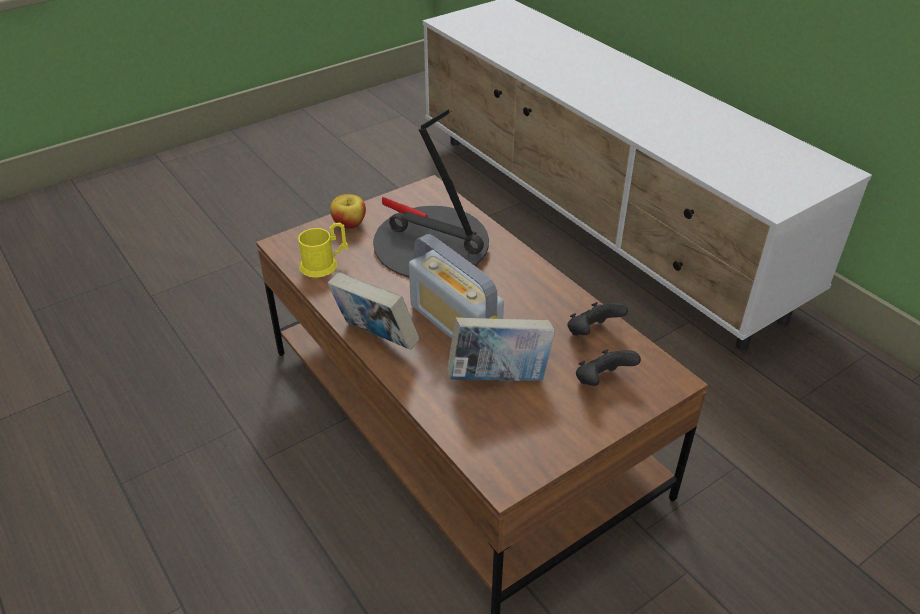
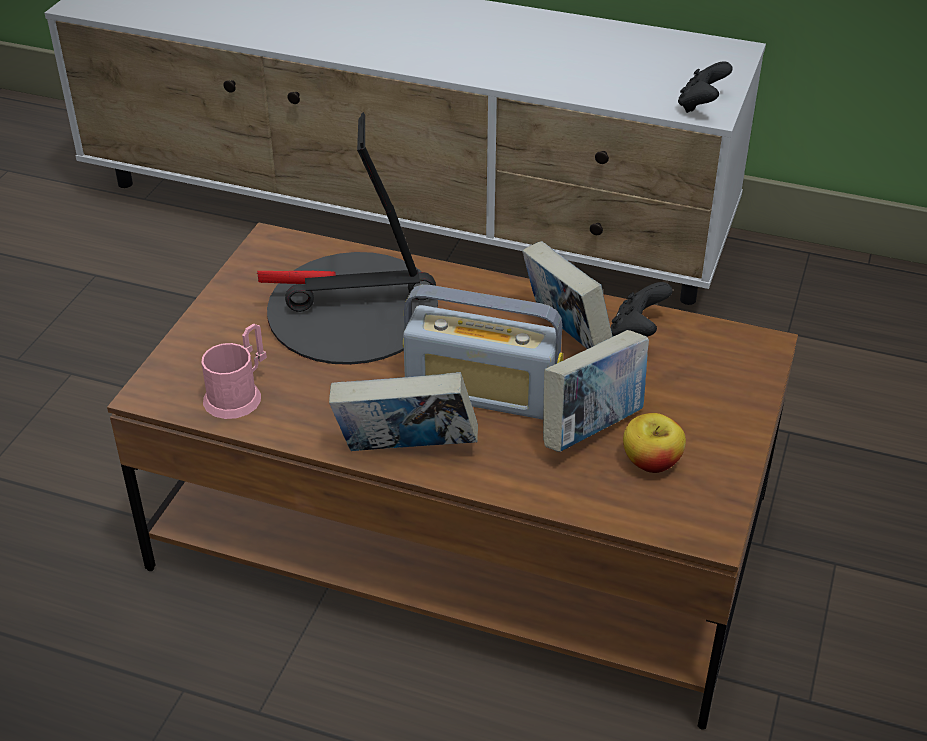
camera: 35 degrees left, 0 degrees up
yellow mug [298,223,348,278] -> pink mug [201,323,267,419]
apple [330,194,366,229] -> apple moved to [623,413,686,473]
black game controller [576,349,641,386] -> black game controller moved to [678,61,733,113]
none -> book [522,241,613,349]

